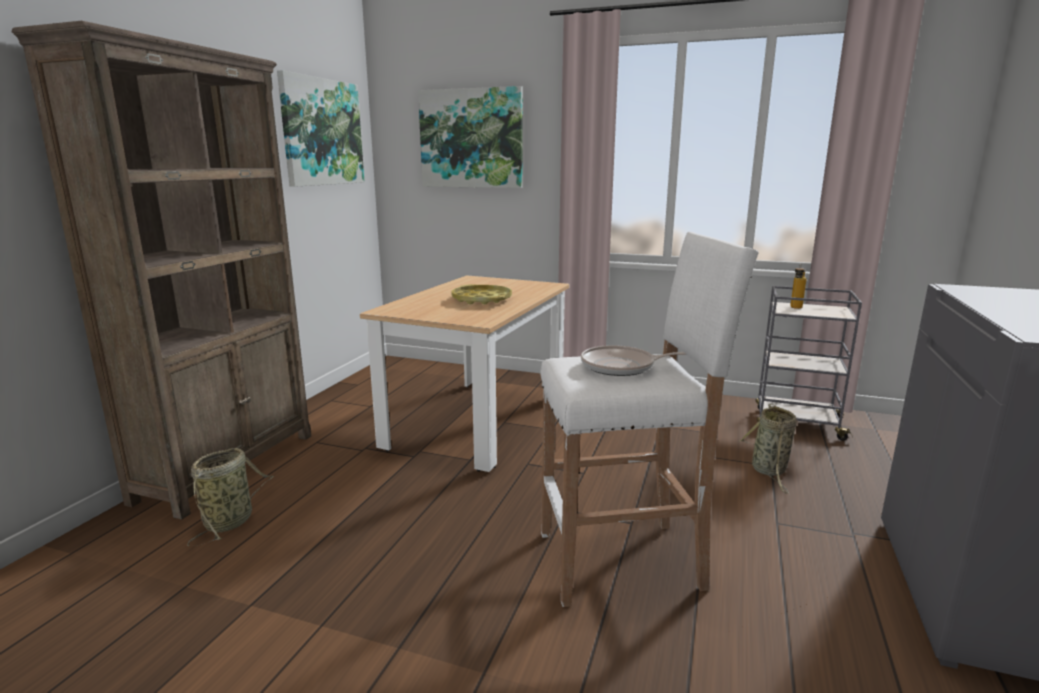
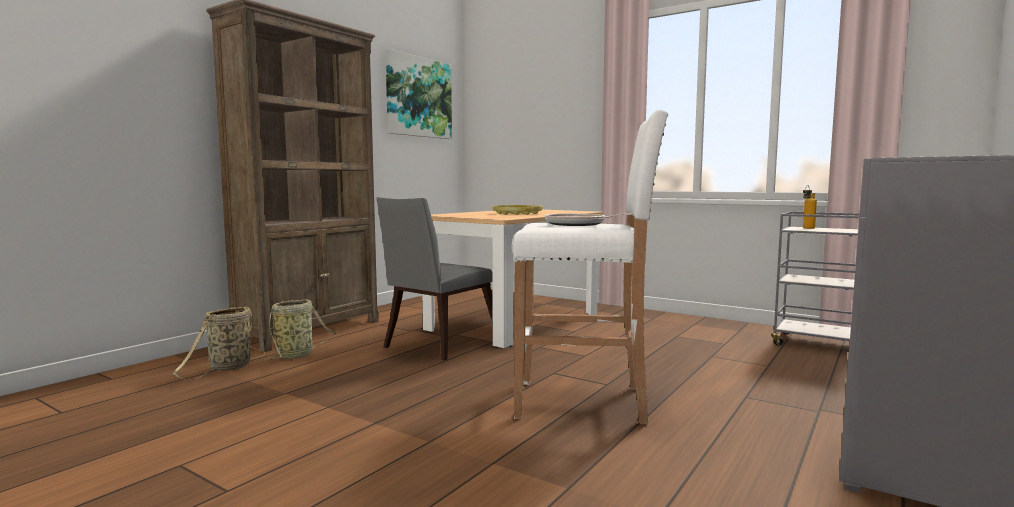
camera: 15 degrees right, 10 degrees down
picture [418,86,523,188] -> none
basket [740,404,797,494] -> basket moved to [173,306,265,380]
none -> grey chair [376,197,493,360]

